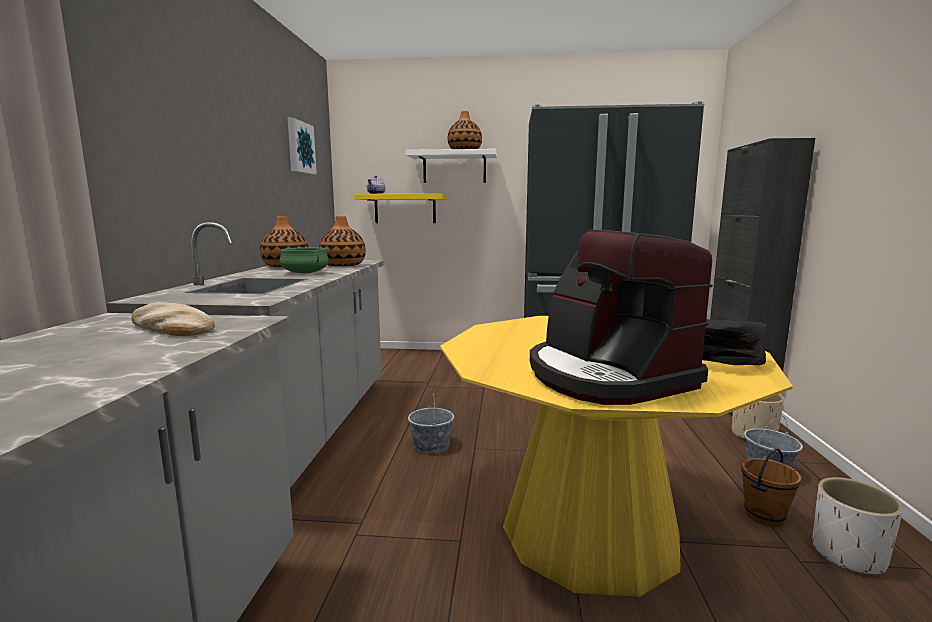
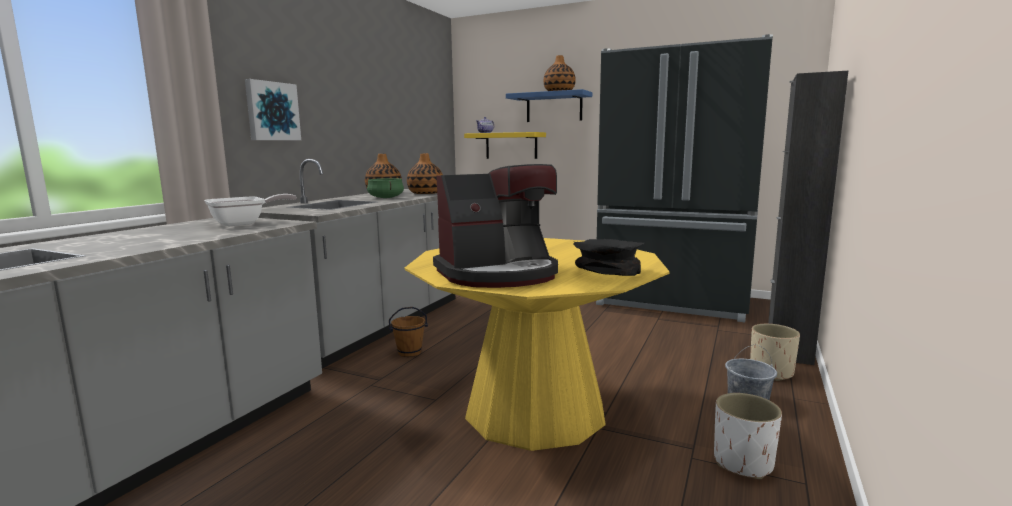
camera: 20 degrees right, 0 degrees up
bread [131,302,215,336] -> frying pan [204,194,297,226]
picture [288,118,317,175] -> picture moved to [245,79,301,140]
white shelf [406,149,497,183] -> blue shelf [506,89,592,122]
grey bucket [408,393,454,453] -> none
coffee machine [530,230,713,405] -> coffee machine turned 105 degrees counterclockwise [433,164,558,288]
brown bucket [741,448,801,527] -> brown bucket moved to [389,307,428,357]

